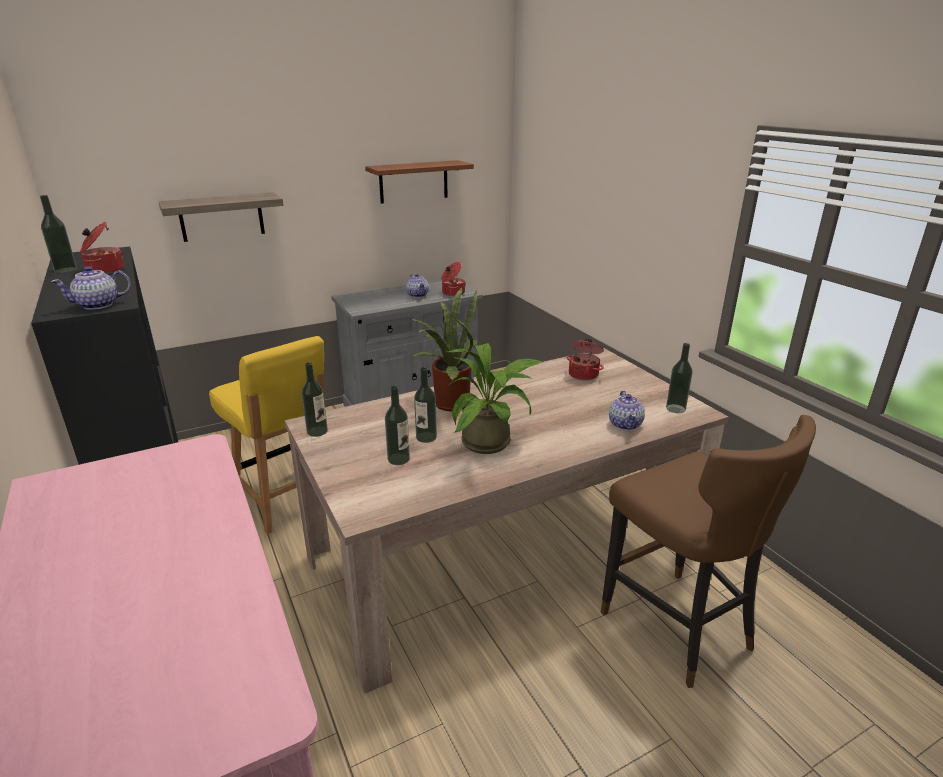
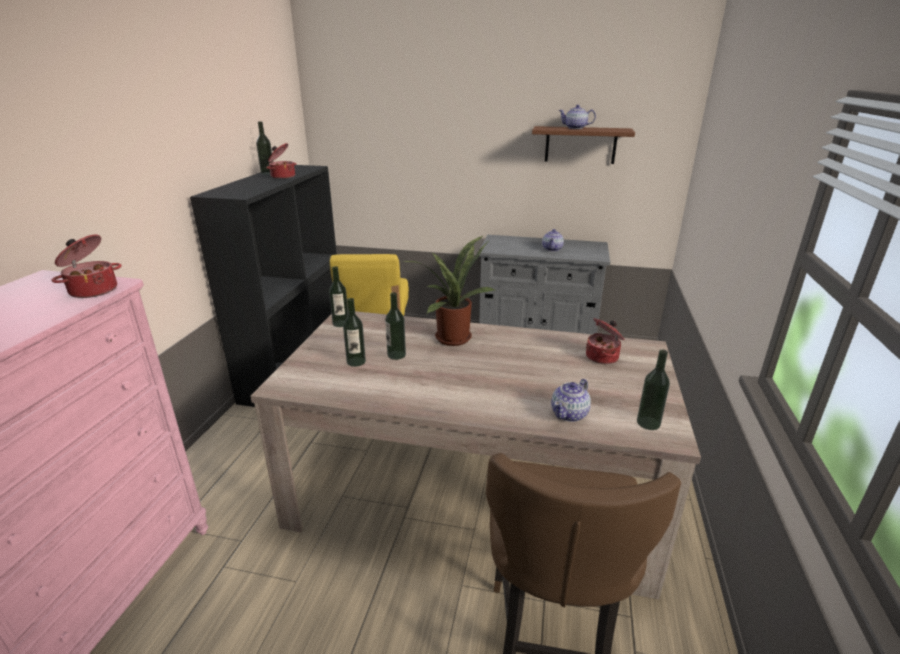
camera: 40 degrees right, 0 degrees up
teapot [51,266,131,310] -> teapot moved to [558,105,596,129]
shelf [159,192,284,242] -> none
cooking pot [442,262,466,296] -> cooking pot moved to [51,234,122,298]
potted plant [446,343,542,454] -> none

